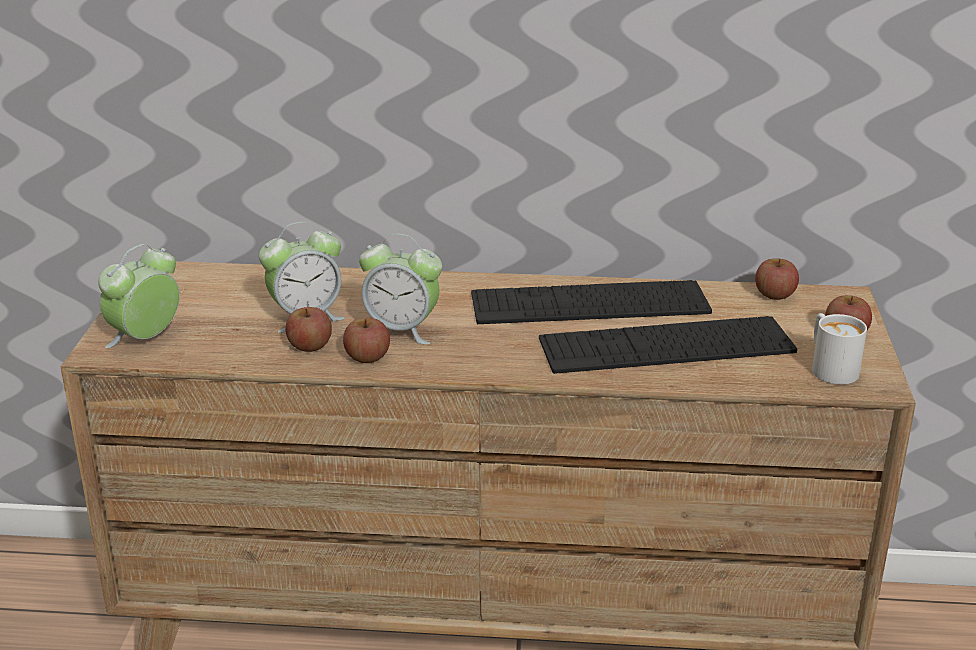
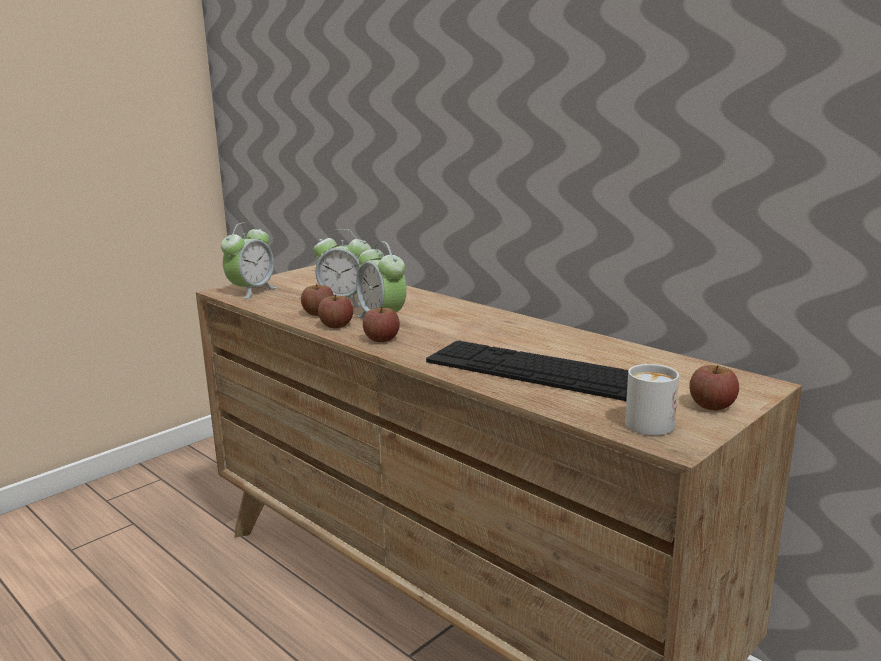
camera: 40 degrees right, 10 degrees down
alarm clock [98,244,180,348] -> alarm clock turned 135 degrees clockwise [221,222,277,299]
keyboard [471,280,712,324] -> none
apple [755,258,799,300] -> apple moved to [363,307,400,342]

